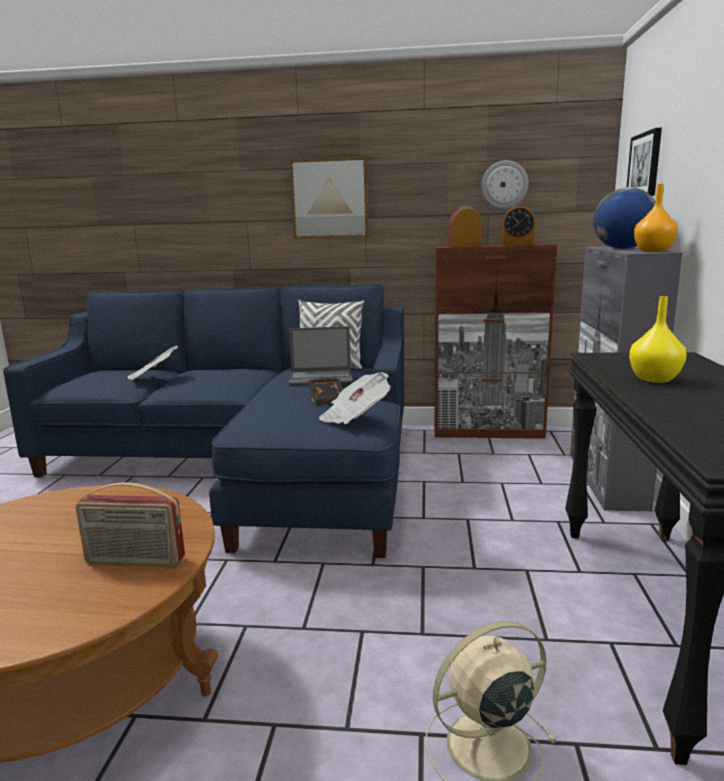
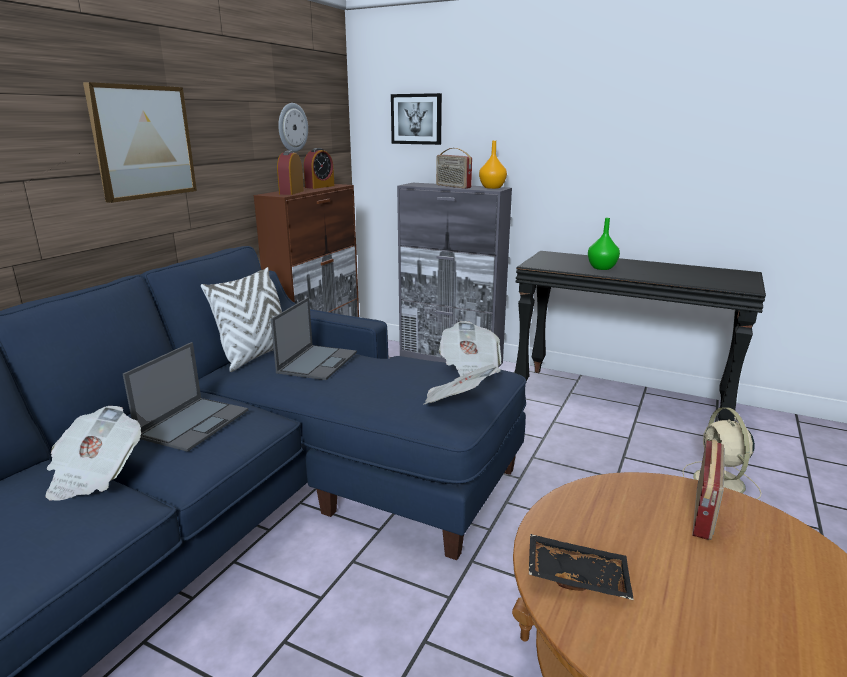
camera: 70 degrees left, 5 degrees up
black tray [308,377,343,404] -> black tray moved to [529,534,634,600]
globe [593,187,655,249] -> radio [436,148,472,189]
yellow vase [629,296,687,383] -> green vase [588,218,620,270]
none -> laptop [123,342,248,452]
none -> newspaper [423,364,498,405]

